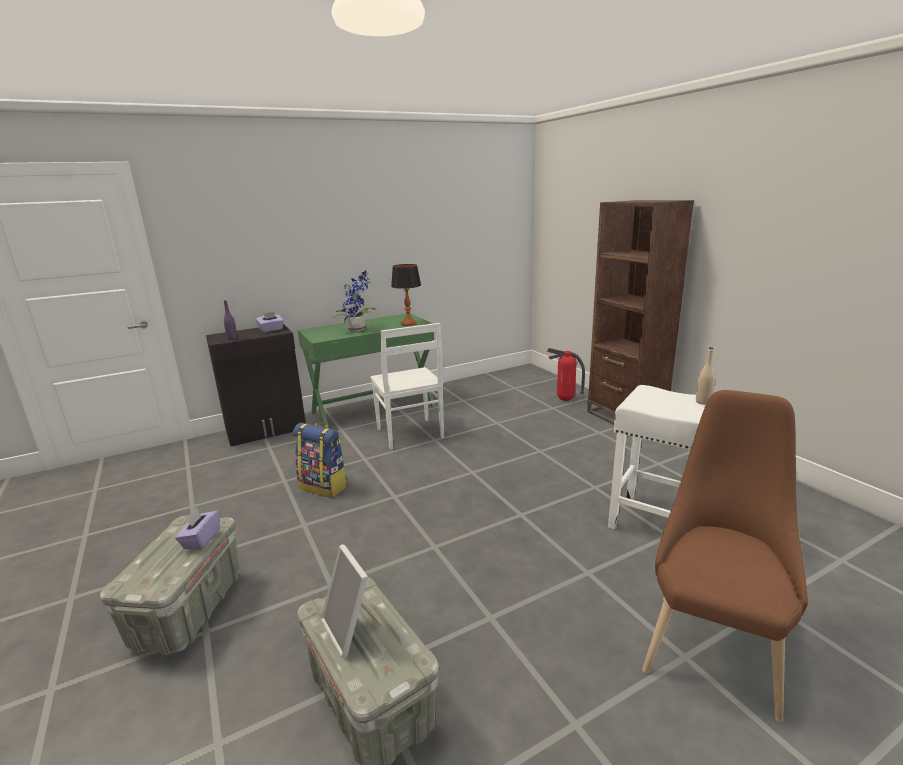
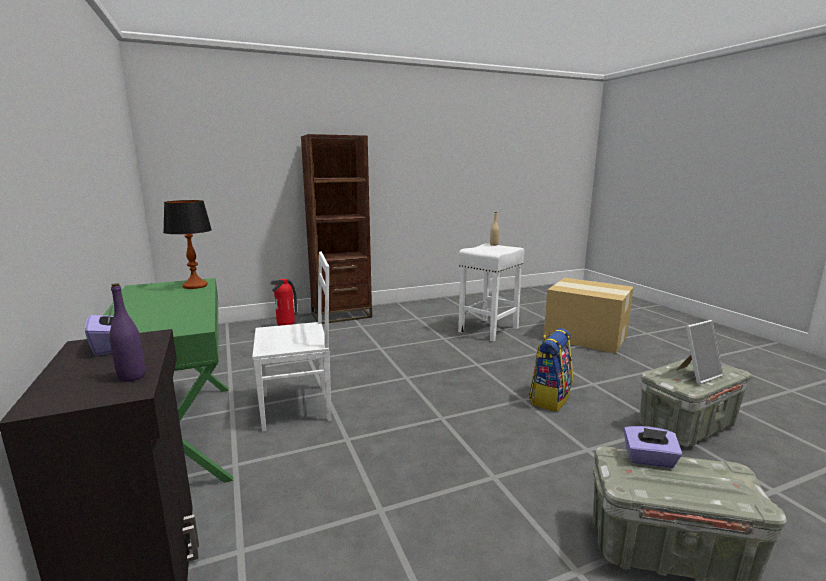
camera: 85 degrees left, 5 degrees down
backpack [293,423,348,498] -> backpack moved to [529,328,573,412]
potted plant [332,271,376,332] -> none
brown chair [642,390,808,722] -> cardboard box [543,278,634,354]

